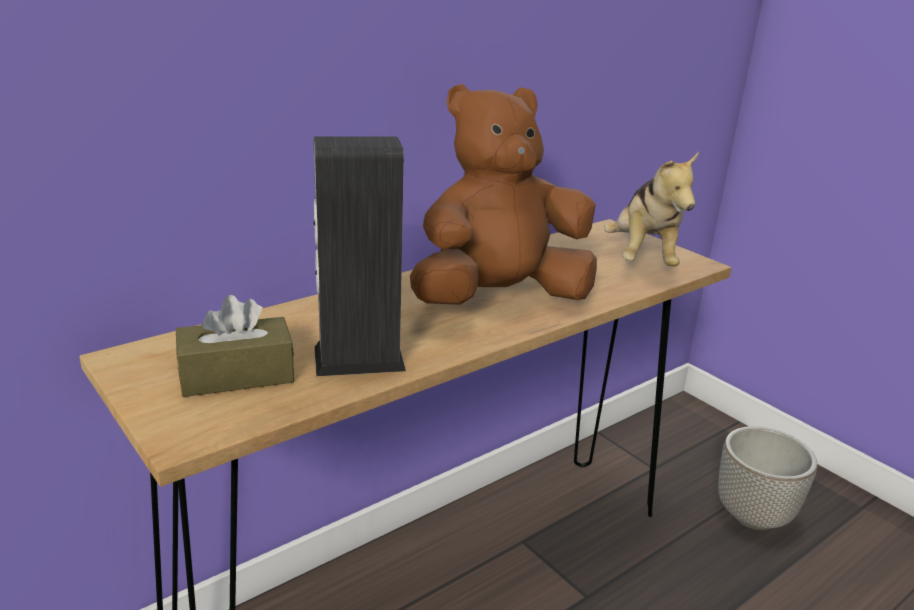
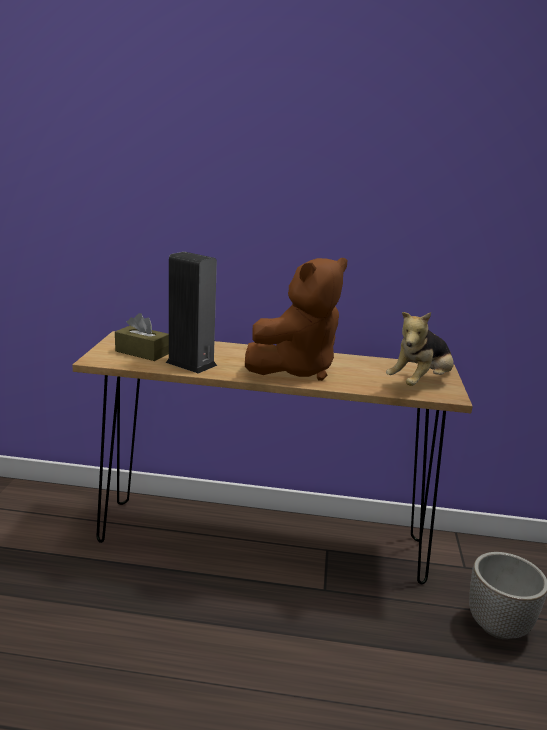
camera: 45 degrees right, 5 degrees down
brown plush toy [410,84,597,305] -> brown plush toy turned 120 degrees clockwise [245,258,348,381]

